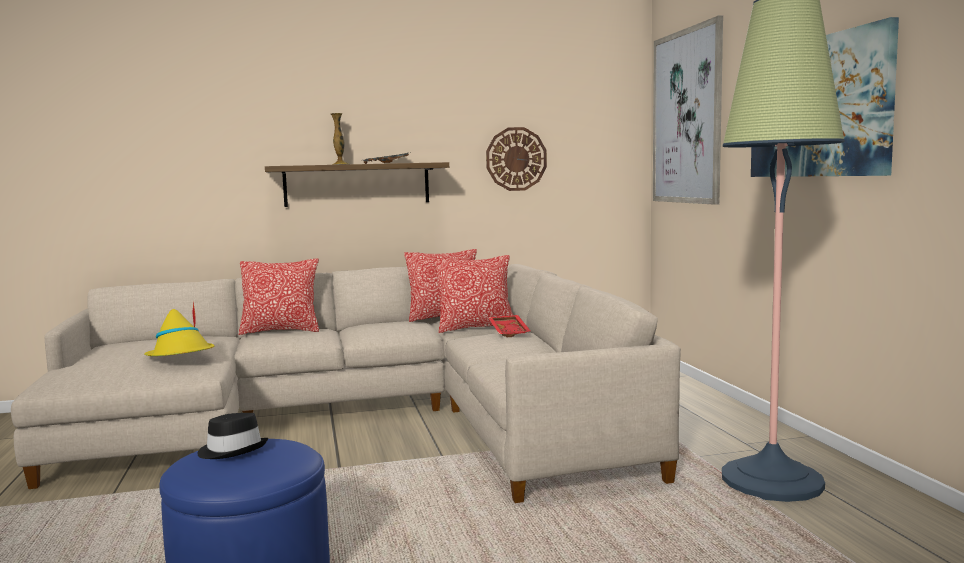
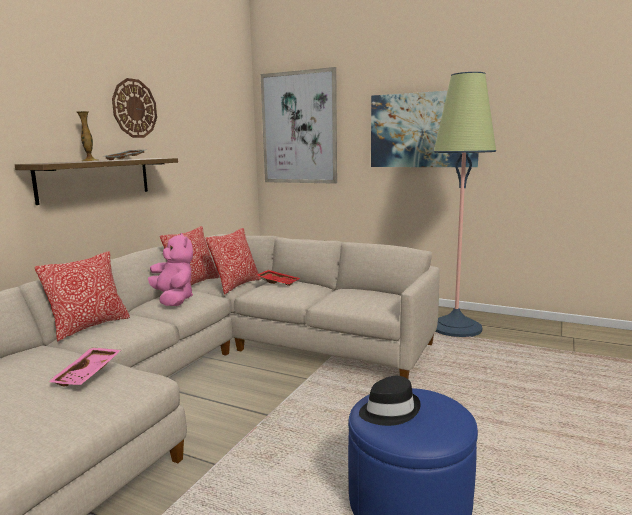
camera: 50 degrees left, 5 degrees up
yellow hat [144,302,215,356] -> pink tray [48,348,121,386]
wall clock [486,127,547,191] -> wall clock moved to [112,78,157,138]
none -> pink plush toy [148,233,193,306]

